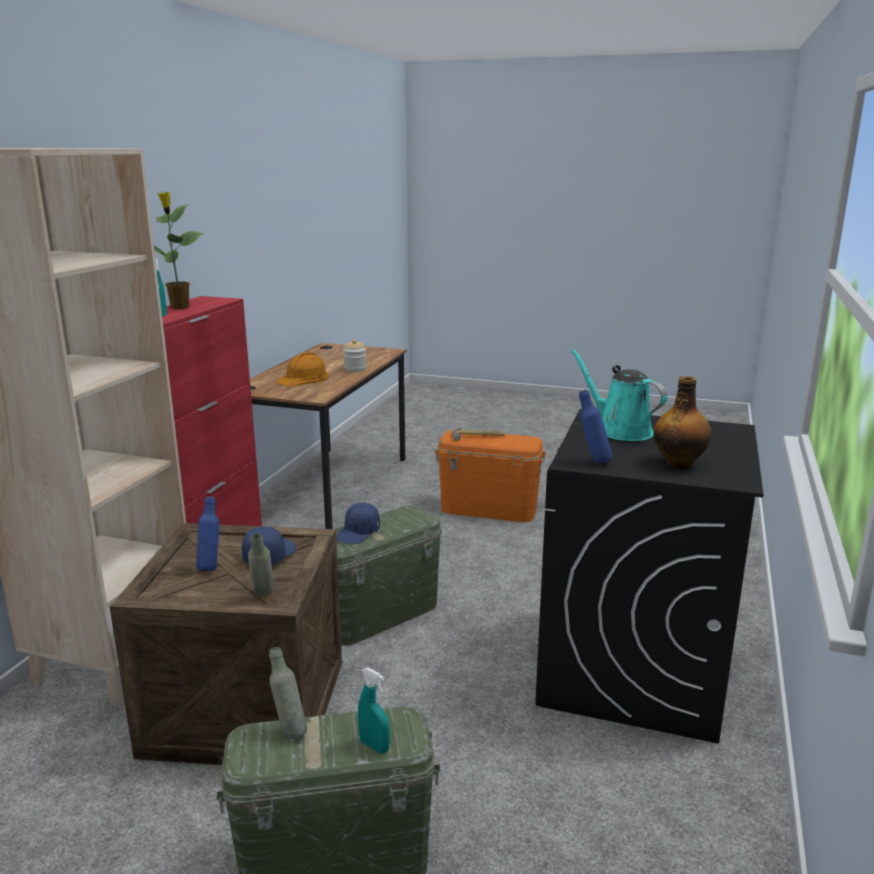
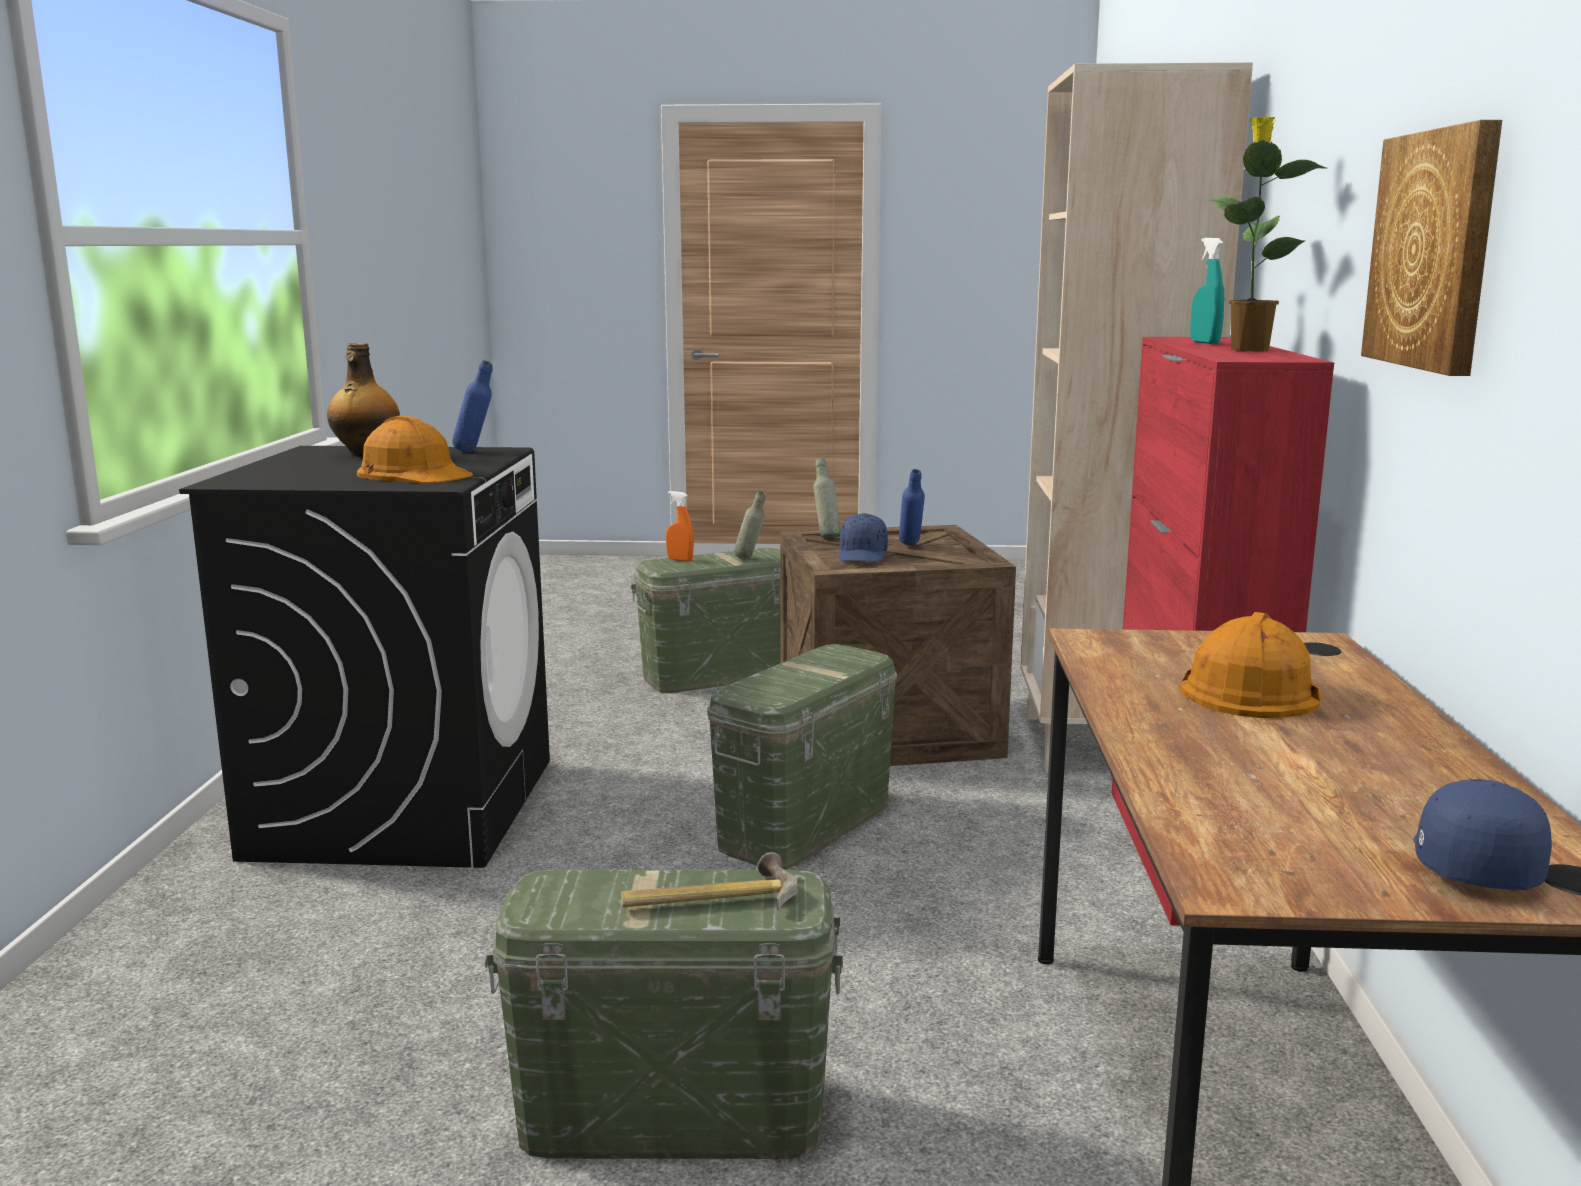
camera: 165 degrees right, 5 degrees down
blue cap [336,503,380,544] -> blue cap moved to [1414,779,1552,890]
jar [343,339,366,372] -> none
turquoise spray bottle [358,668,390,753] -> orange spray bottle [666,491,694,561]
orange storage box [435,430,546,522] -> green storage box [485,870,843,1159]
turquoise watering can [570,349,668,441] -> orange hard hat [357,415,473,483]
none -> picture [1361,120,1502,376]

